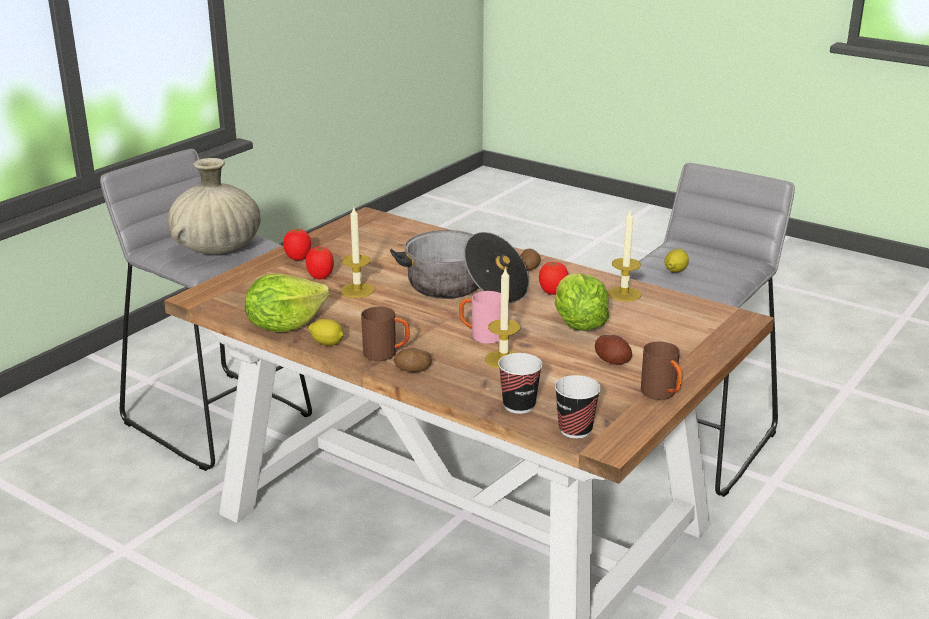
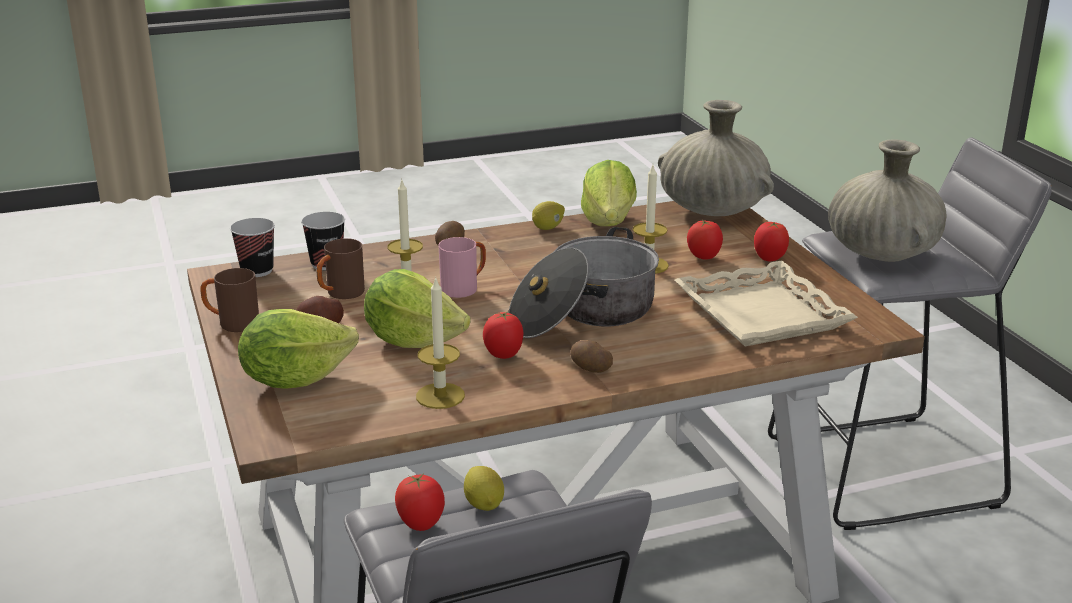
camera: 125 degrees right, 0 degrees up
brown mug [361,307,410,361] -> brown mug moved to [316,238,365,299]
none -> lettuce [238,309,359,389]
none -> tomato [395,474,445,531]
none -> beige vase [658,100,774,216]
none -> beige tray [675,261,858,346]

